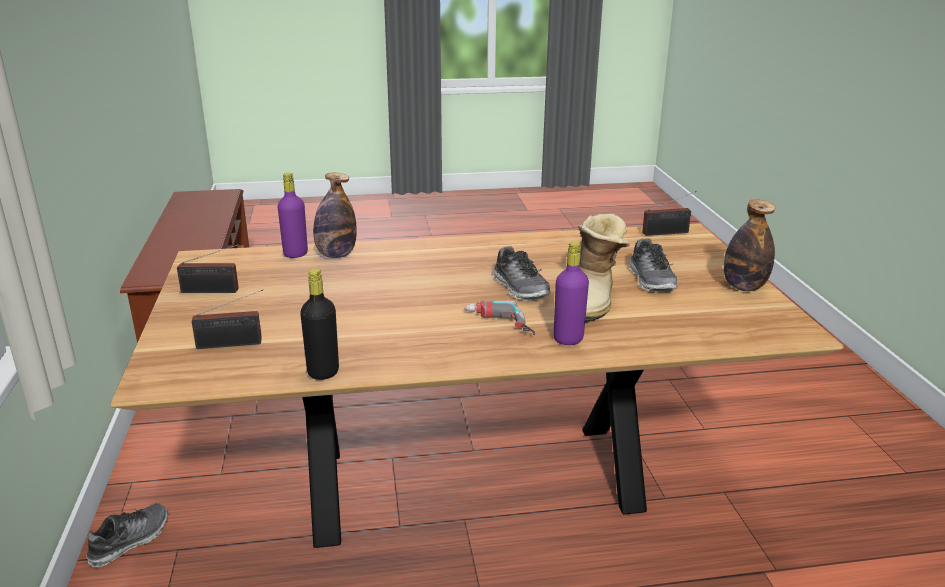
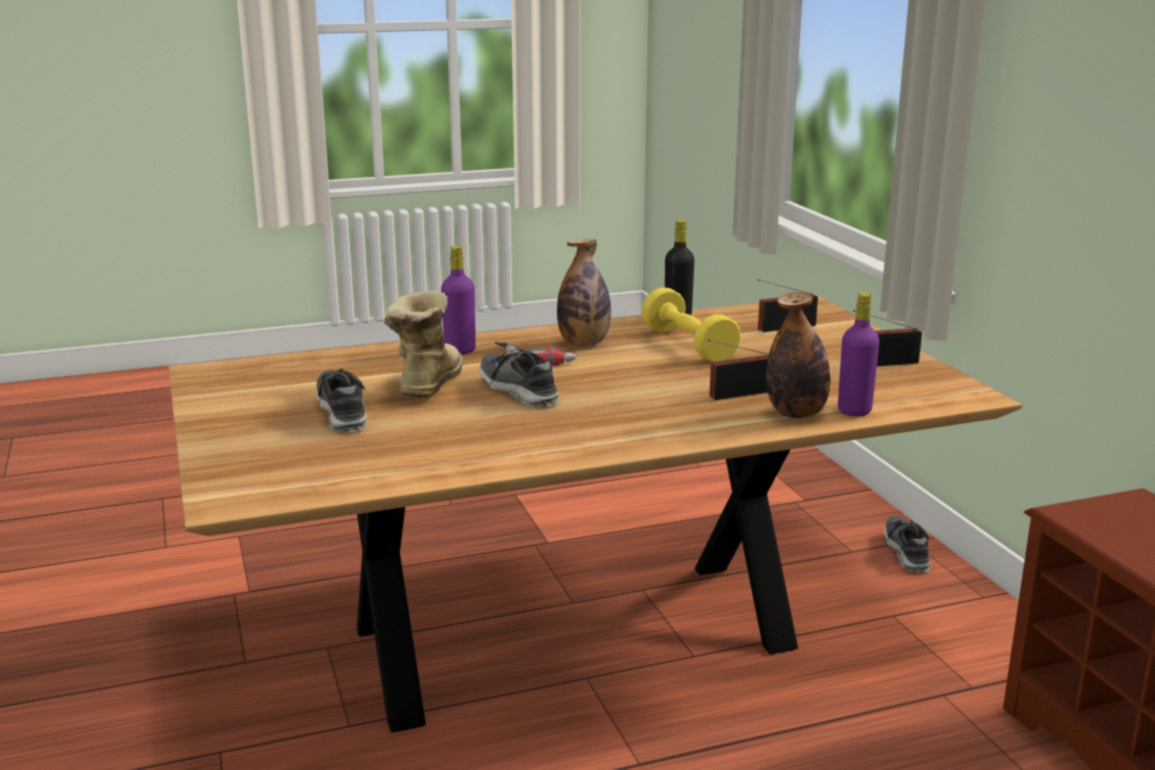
camera: 170 degrees right, 5 degrees down
shoe [86,503,168,568] -> shoe turned 150 degrees clockwise [884,516,931,573]
radio [642,191,697,236] -> radio moved to [708,339,769,400]
bottle [724,199,776,291] -> bottle moved to [557,239,611,346]
none -> yellow dumbbell [642,287,741,362]

